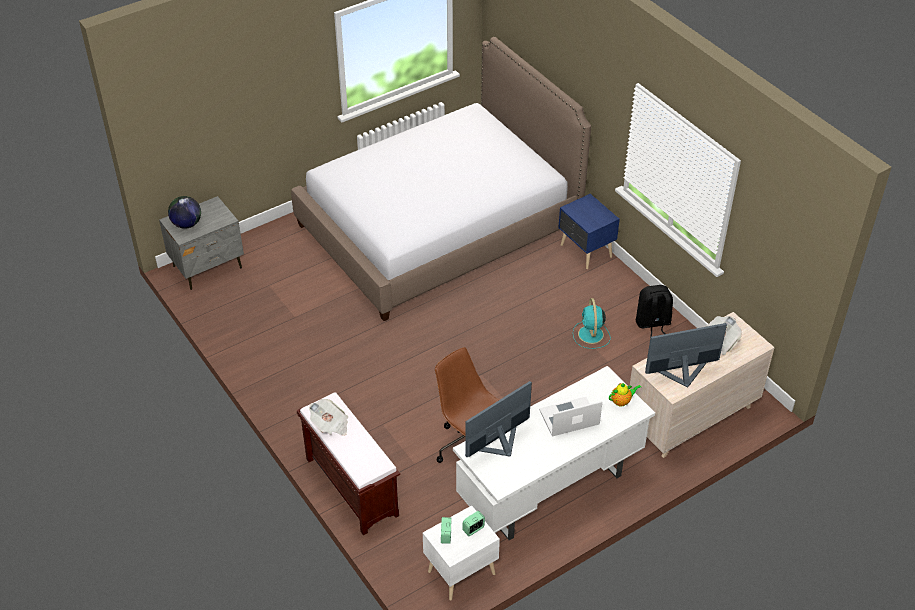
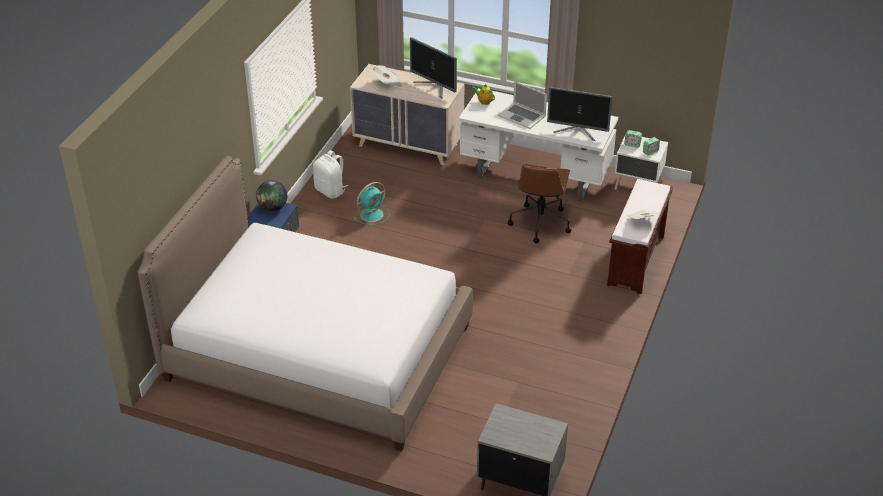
camera: 125 degrees left, 5 degrees down
globe [168,196,201,229] -> globe moved to [256,180,287,211]
black backpack [636,285,673,337] -> white backpack [313,150,348,199]

